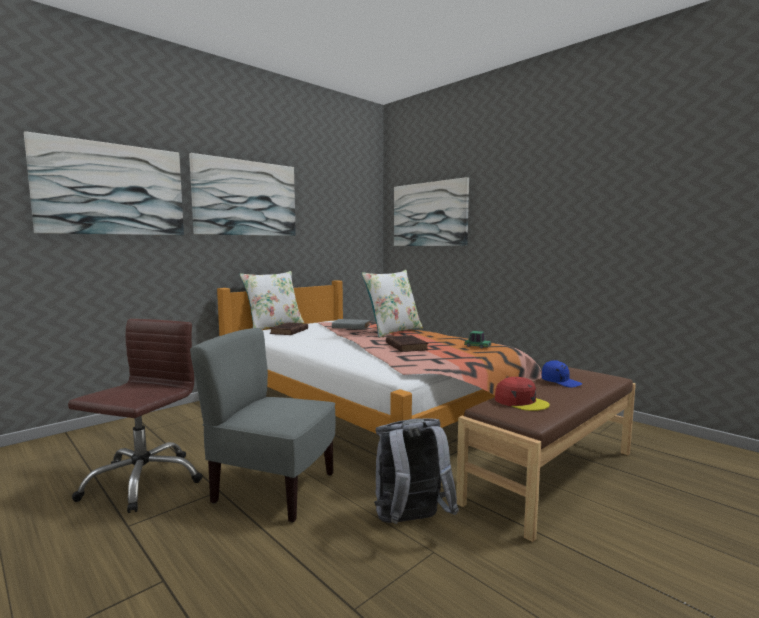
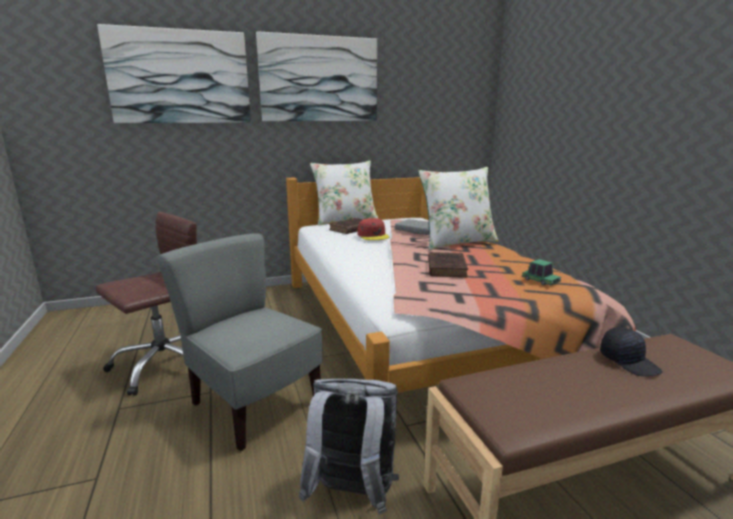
camera: 25 degrees right, 10 degrees up
picture [394,177,469,246] -> none
red cap [495,377,550,411] -> red cap moved to [357,218,389,240]
blue cap [542,360,582,388] -> black cap [600,327,662,376]

